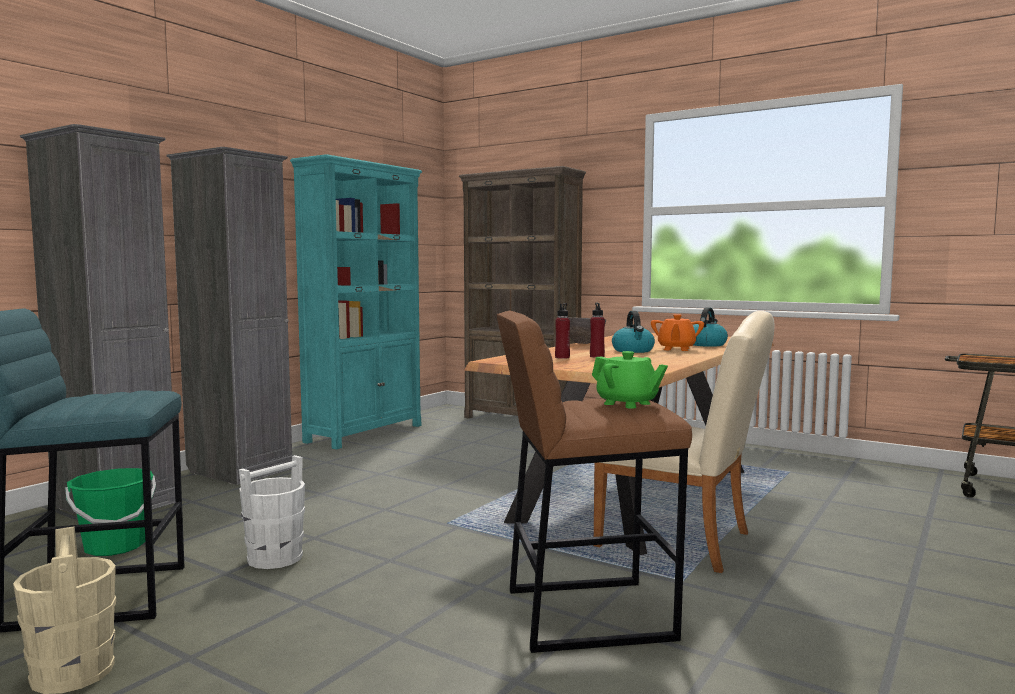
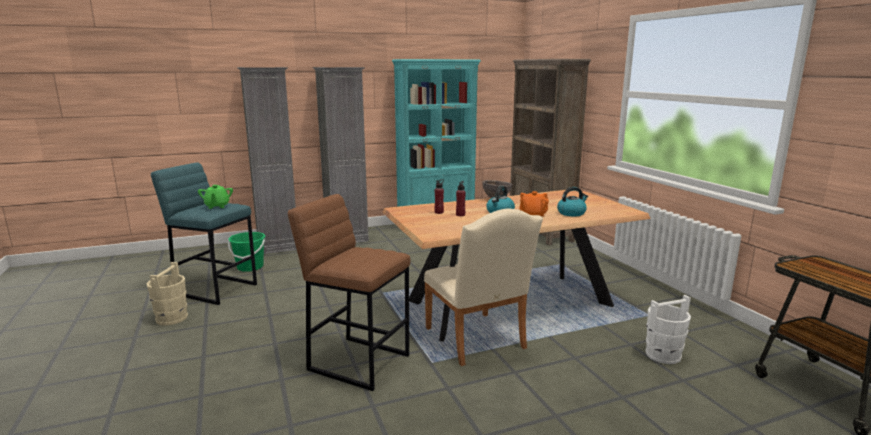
camera: 35 degrees right, 10 degrees up
white bucket [239,455,305,569] -> white bucket moved to [645,295,691,364]
green teapot [592,351,668,409] -> green teapot moved to [198,185,233,209]

